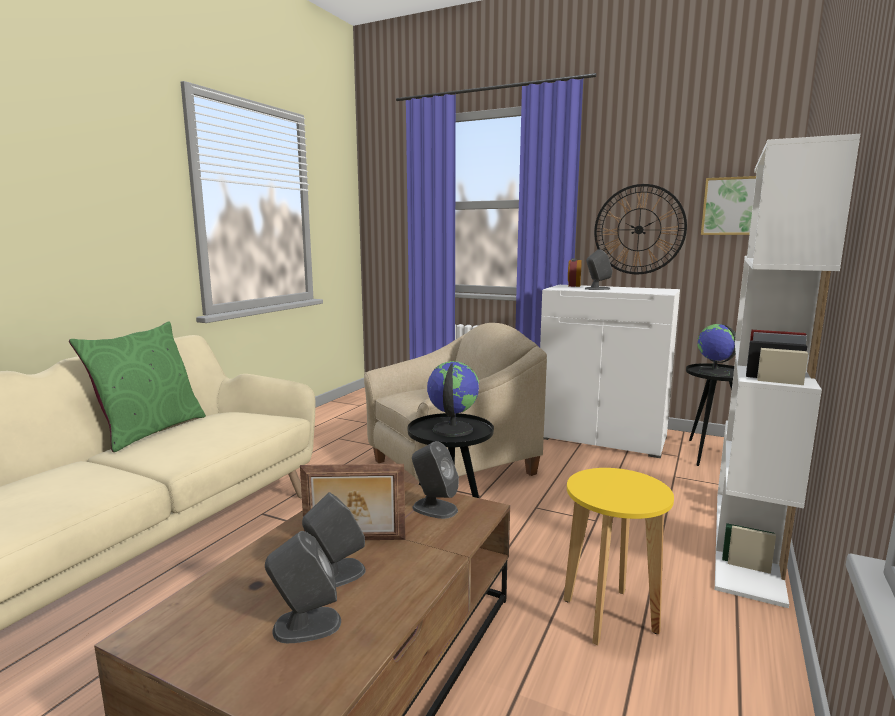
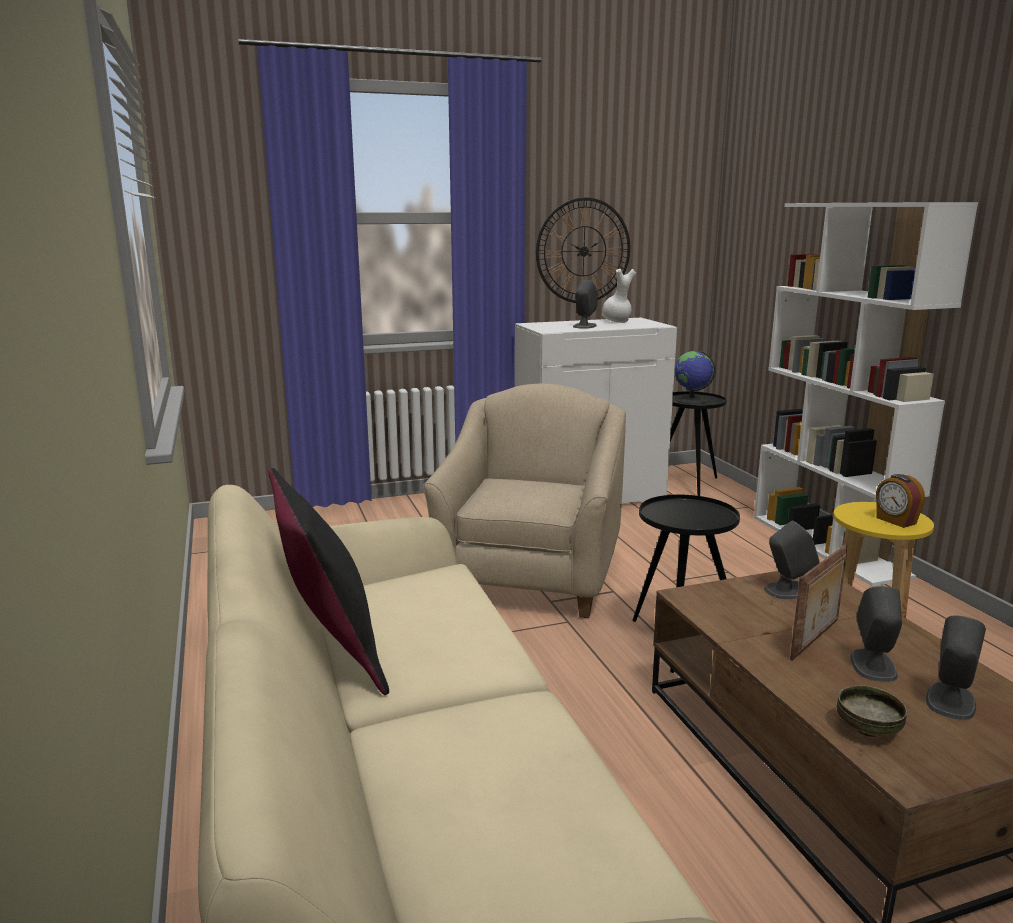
camera: 45 degrees left, 5 degrees up
green pillow [69,322,206,452] -> black pillow [268,468,389,695]
globe [427,361,479,437] -> none
alarm clock [568,259,582,287] -> alarm clock moved to [876,474,925,528]
picture [701,176,756,235] -> none
none -> white vase [602,269,636,323]
none -> bowl [837,685,907,737]

